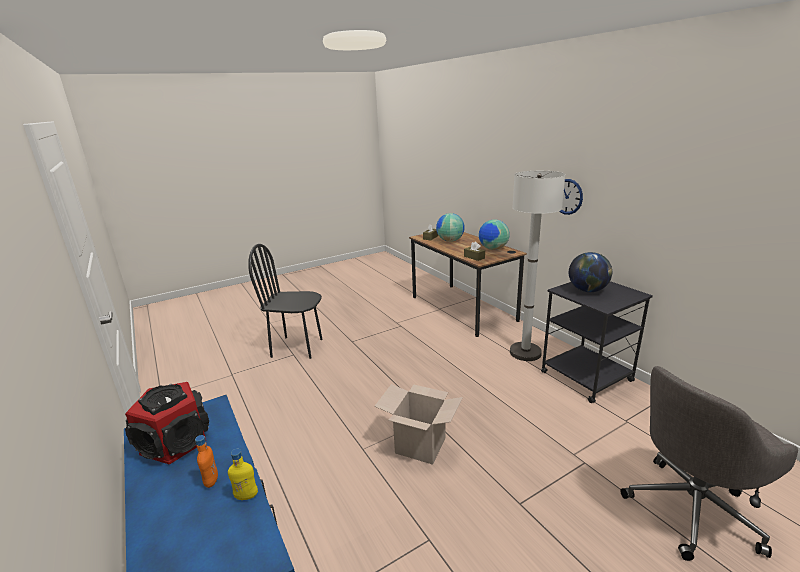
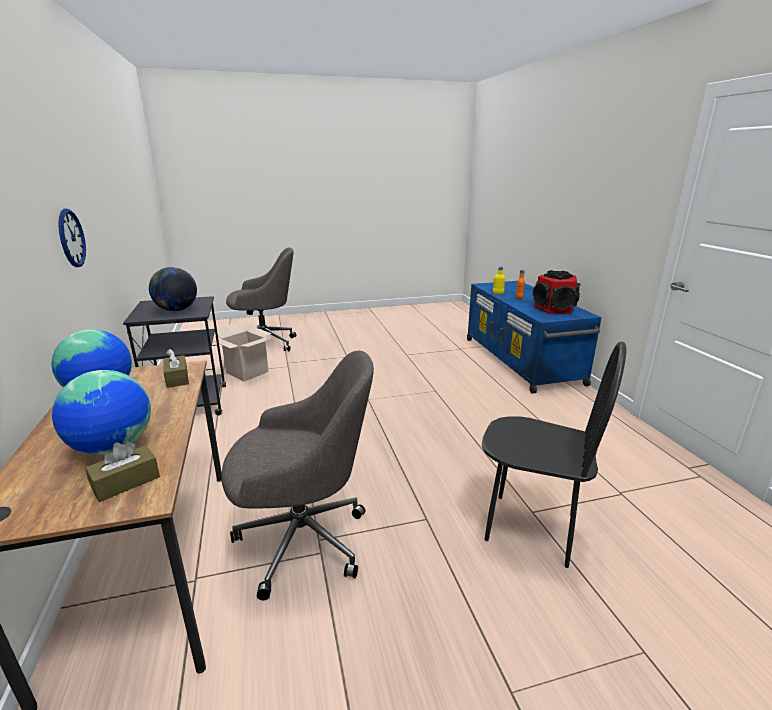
camera: 165 degrees left, 0 degrees up
cardboard box [375,384,463,465] -> cardboard box moved to [214,323,274,381]
white floor lamp [510,171,565,361] -> none
none -> grey office chair [222,351,374,600]

